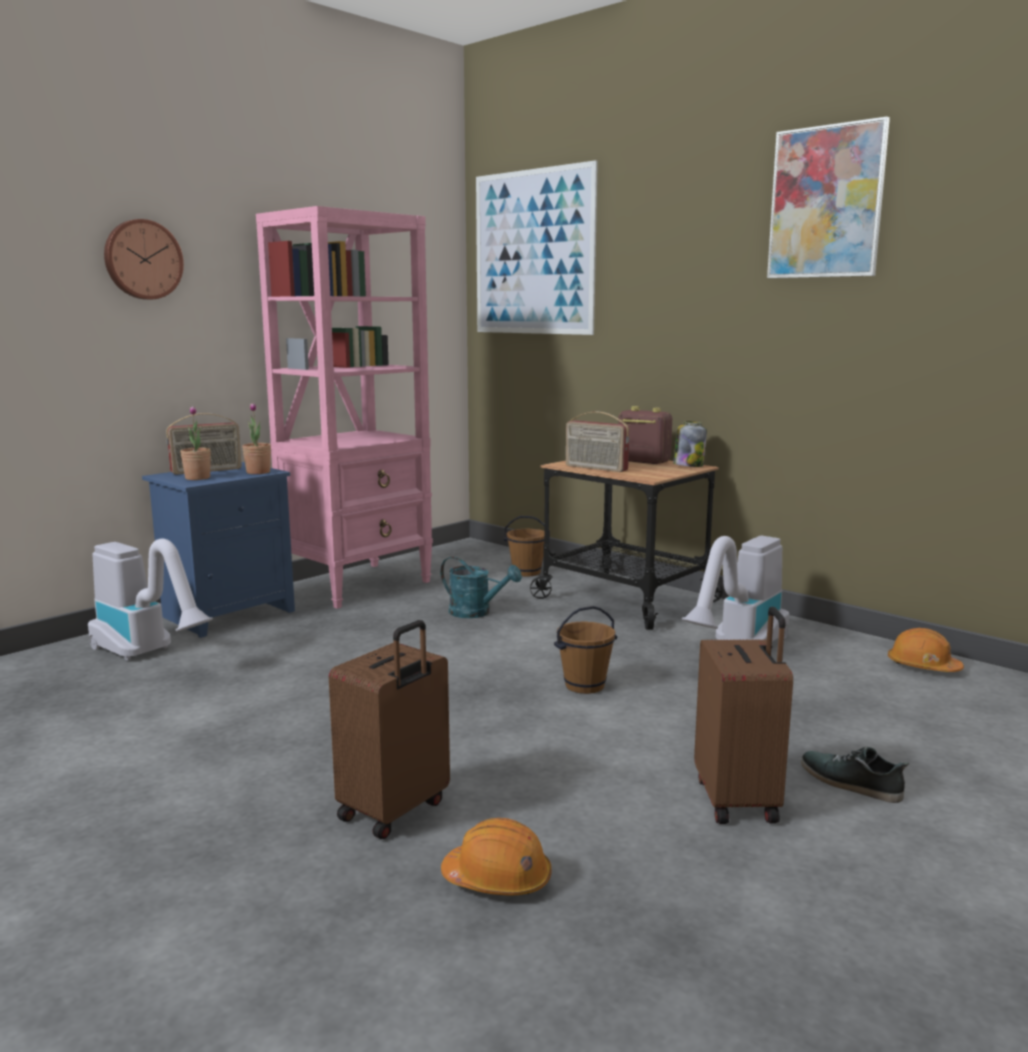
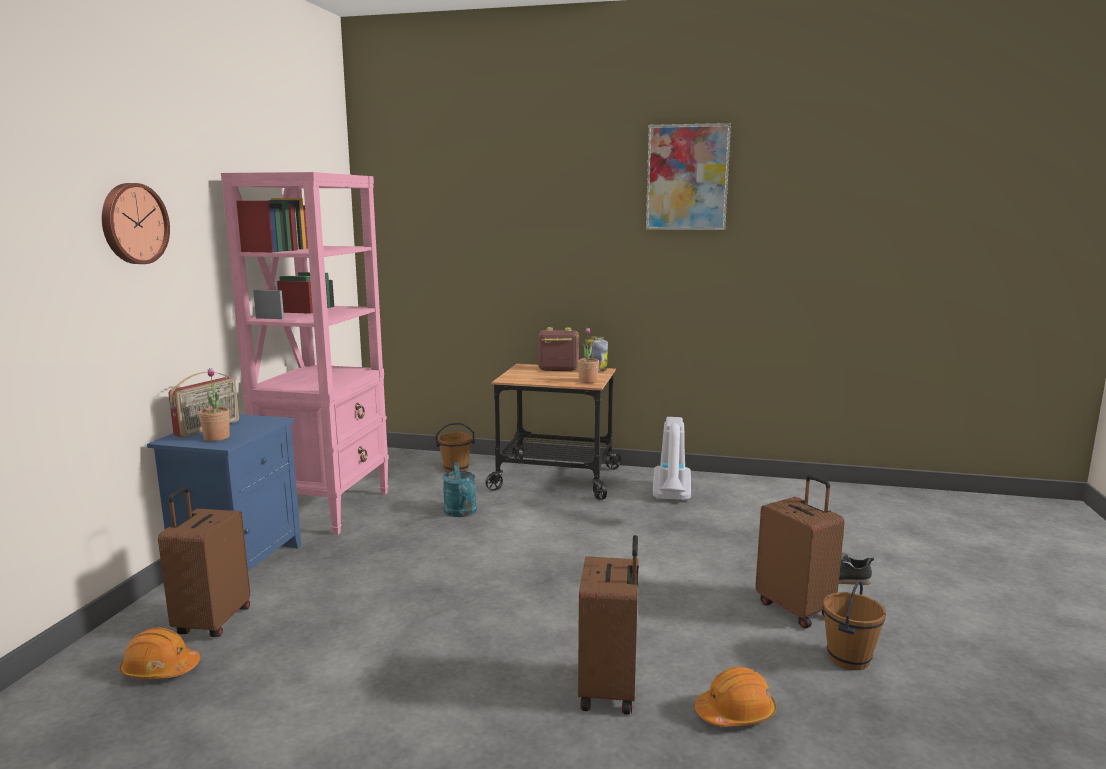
camera: 30 degrees left, 0 degrees up
vacuum cleaner [88,539,213,661] -> brown suitcase [158,486,250,637]
potted plant [242,402,271,474] -> potted plant moved to [578,328,599,383]
turquoise watering can [440,557,522,618] -> turquoise watering can turned 75 degrees clockwise [443,462,477,517]
picture [476,160,598,335] -> none
brown bucket [554,606,617,694] -> brown bucket moved to [823,580,886,670]
radio [566,411,629,472] -> none
orange hard hat [888,628,964,672] -> orange hard hat moved to [119,627,200,679]

